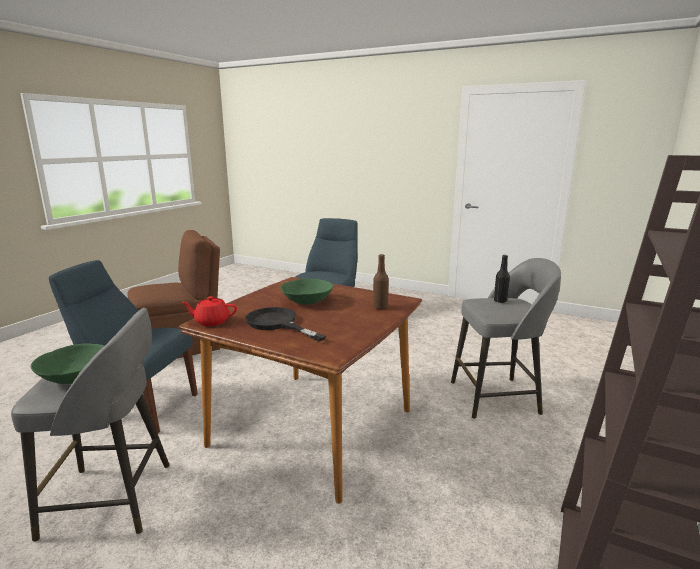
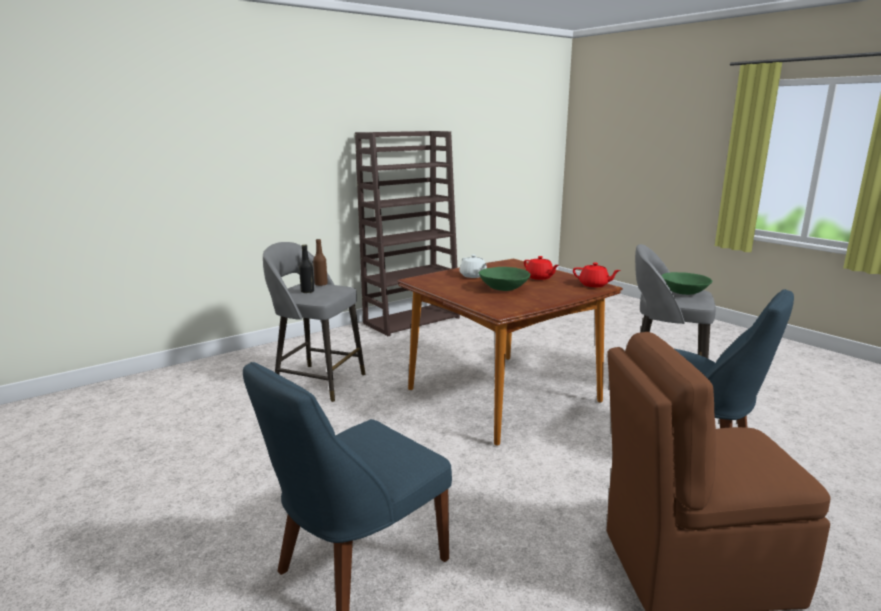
camera: 155 degrees left, 0 degrees up
black frying pan [245,307,326,341] -> red teapot [524,256,559,280]
brown bottle [373,254,389,310] -> brown bottle moved to [313,239,328,286]
none -> white teapot [459,254,487,278]

